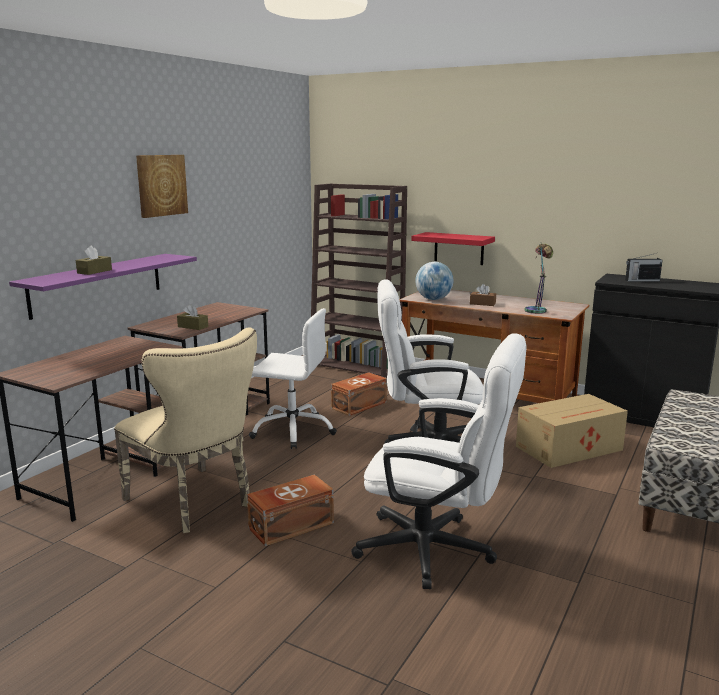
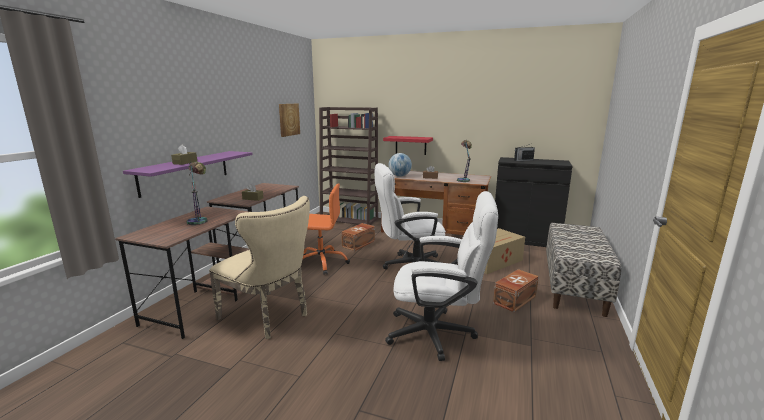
camera: 10 degrees left, 0 degrees up
picture [136,155,188,218] -> picture moved to [279,104,300,137]
brown storage box [247,475,334,546] -> brown storage box moved to [493,269,539,312]
white office chair [249,308,337,449] -> orange office chair [303,183,350,275]
none -> table lamp [187,161,208,225]

